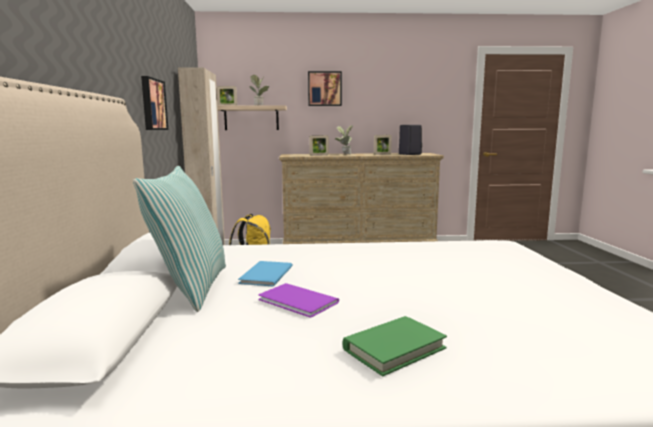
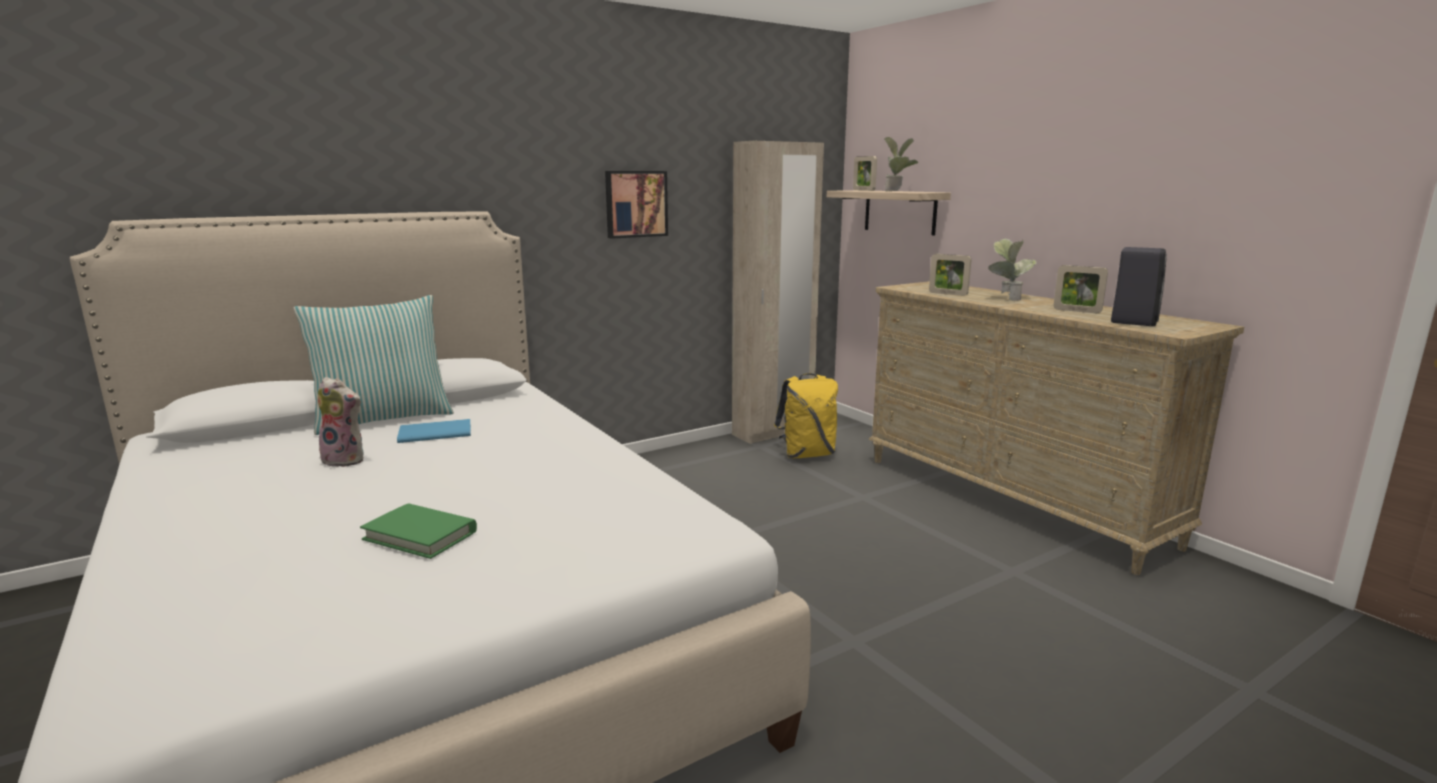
camera: 60 degrees right, 5 degrees up
purple book [258,283,339,317] -> plush toy [317,377,364,467]
picture [308,71,342,106] -> none
green book [343,316,447,376] -> green book moved to [360,503,477,559]

